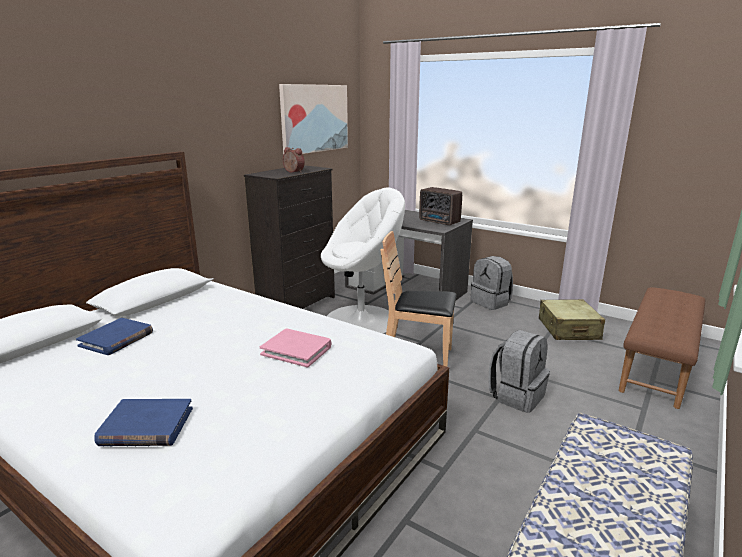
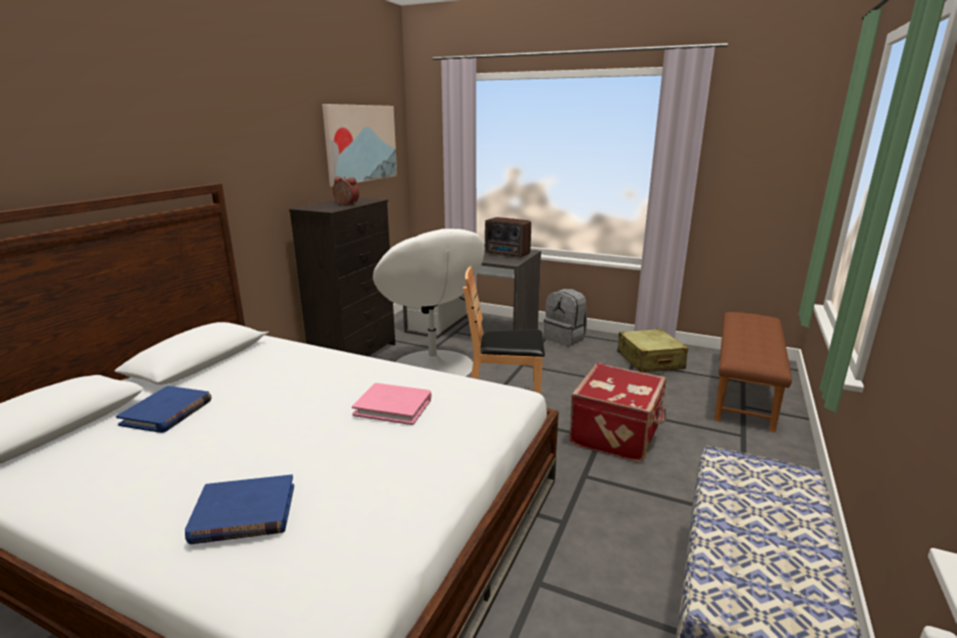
camera: 10 degrees left, 0 degrees up
white armchair [321,187,405,334] -> white armchair turned 90 degrees clockwise [373,229,485,377]
grey backpack [488,330,550,413] -> red suitcase [569,363,666,462]

